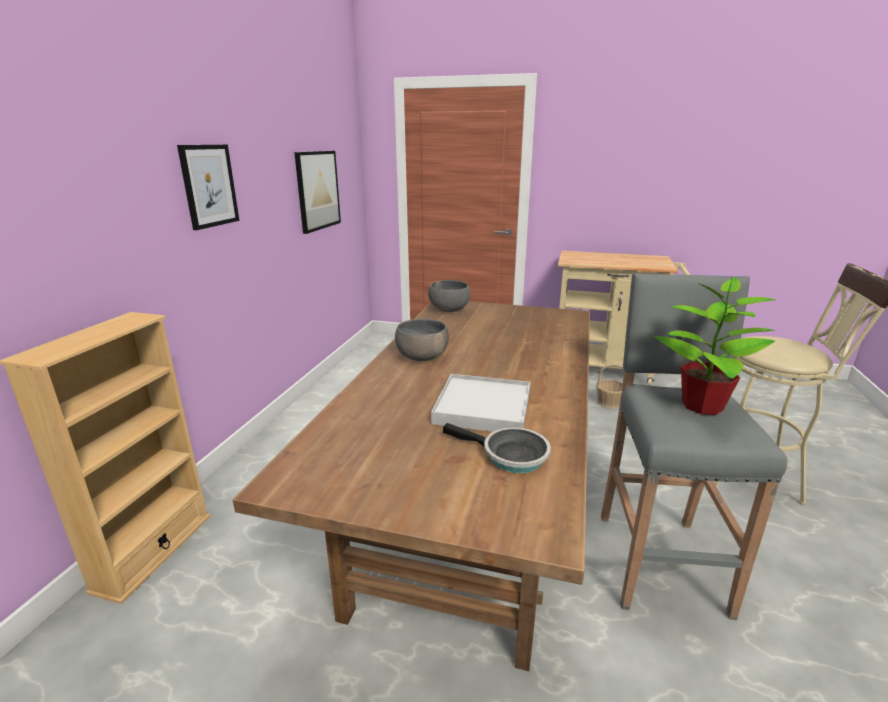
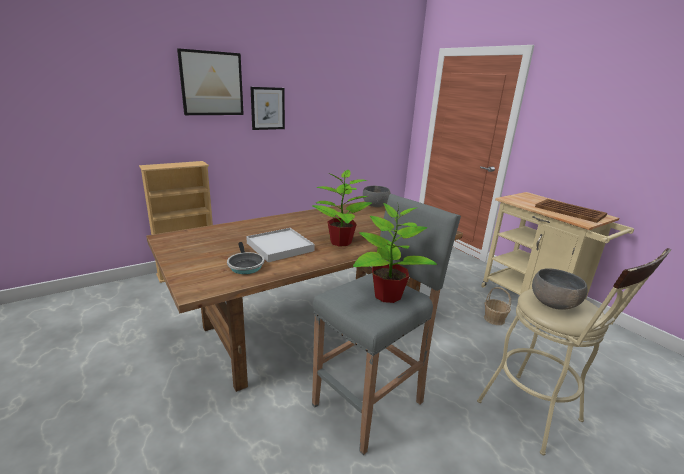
camera: 40 degrees right, 0 degrees up
picture [294,151,341,234] -> picture moved to [177,48,244,115]
grey bowl [395,319,449,361] -> grey bowl moved to [532,268,588,310]
none -> potted plant [312,170,372,247]
none -> brown tray [535,199,607,223]

